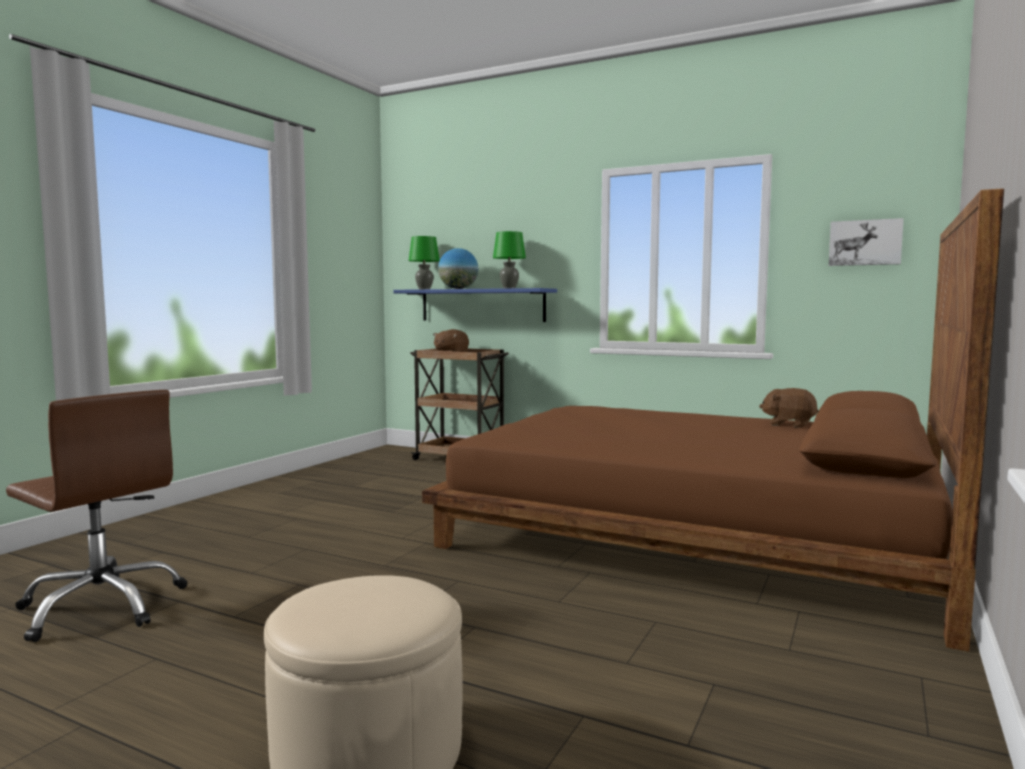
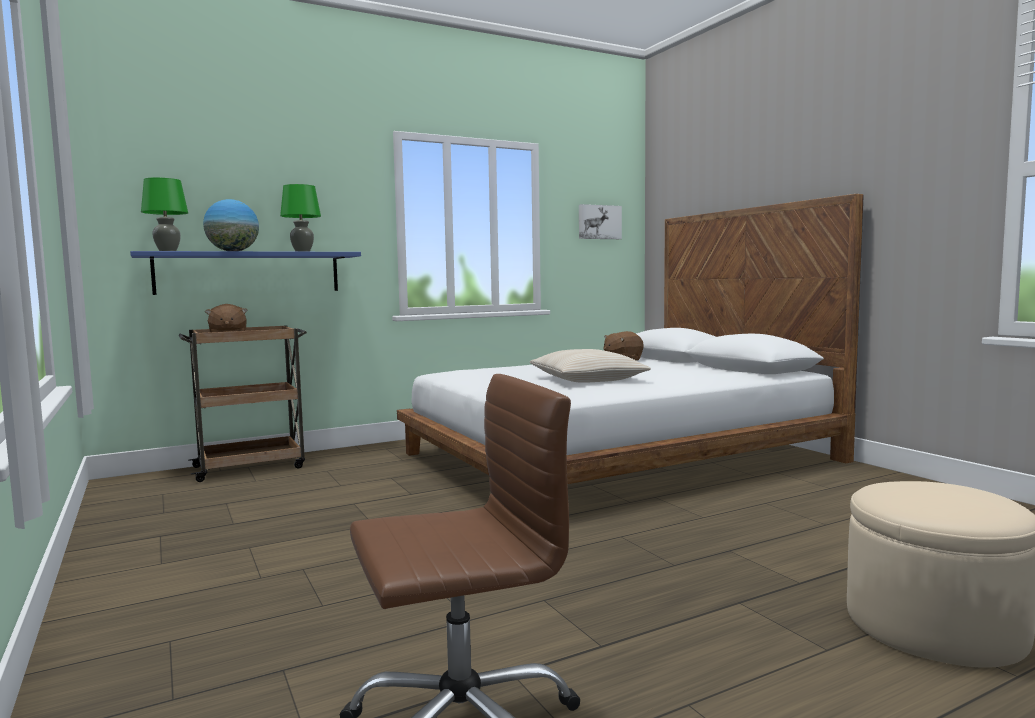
camera: 55 degrees left, 0 degrees up
brown bed [422,188,1004,652] -> white bed [397,194,864,484]
none -> beige pillow [530,349,651,383]

